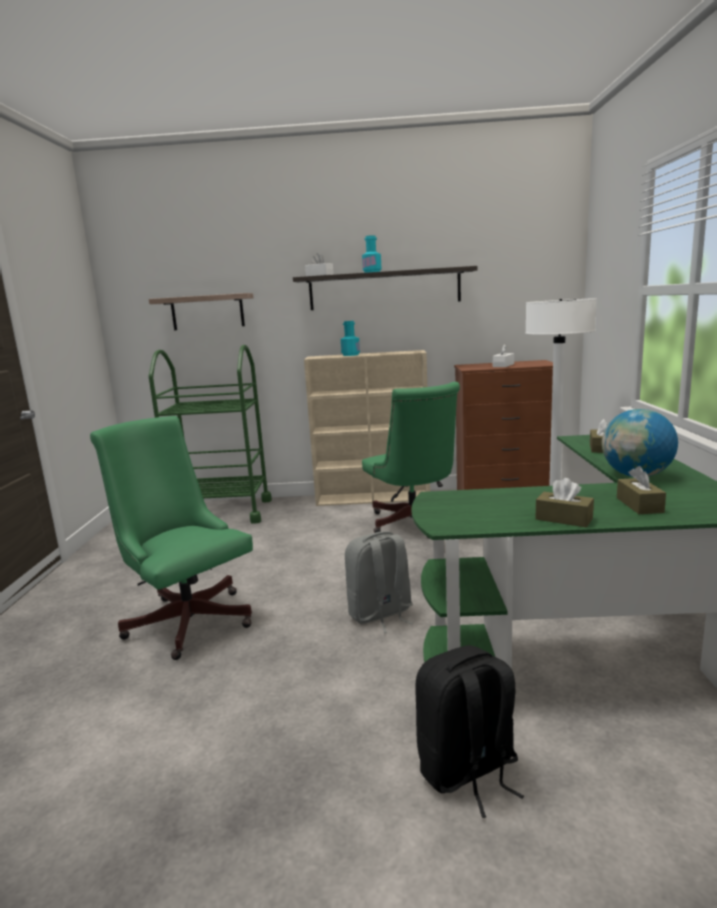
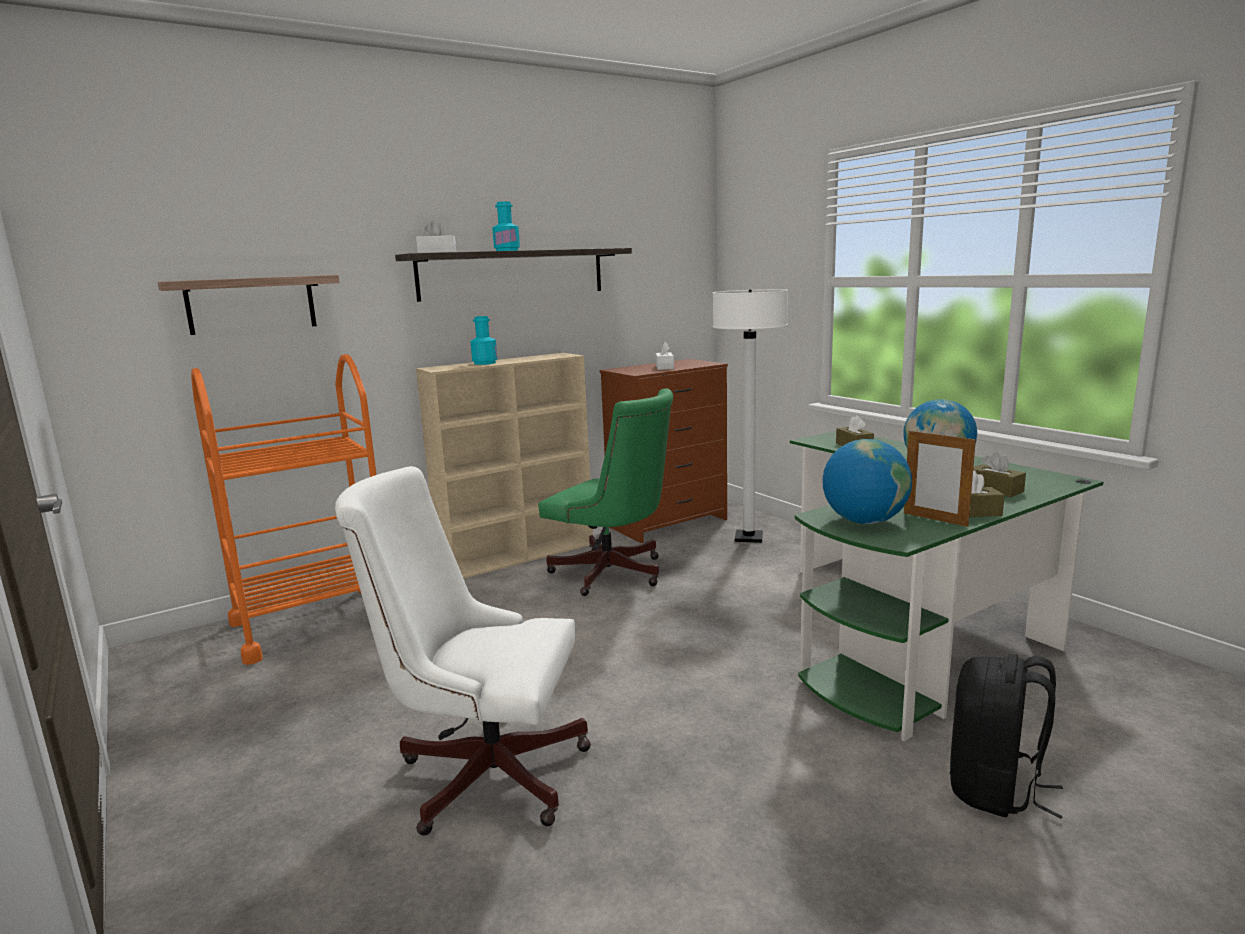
camera: 35 degrees left, 0 degrees up
green office chair [90,416,253,660] -> white office chair [335,466,591,836]
green cart [149,345,272,524] -> orange cart [191,354,377,665]
grey backpack [345,531,413,633] -> none
none -> globe [823,439,912,524]
none -> picture frame [904,429,976,527]

